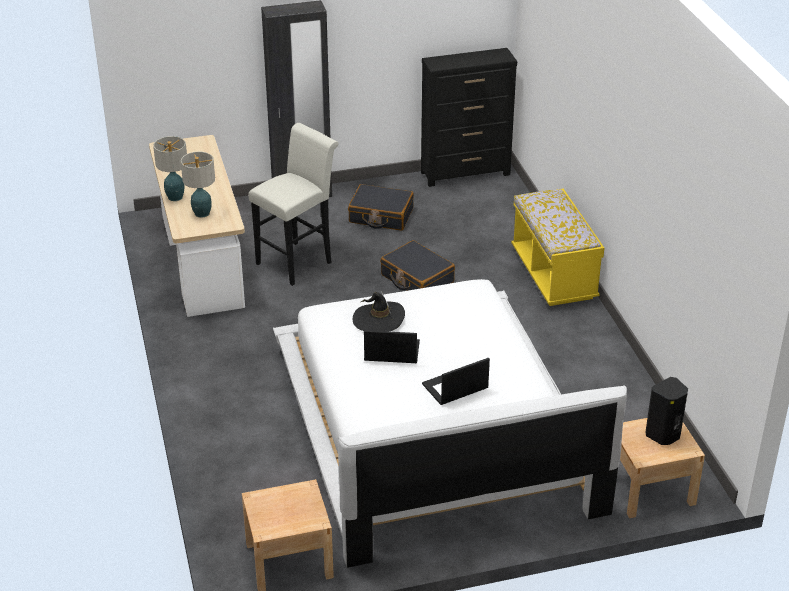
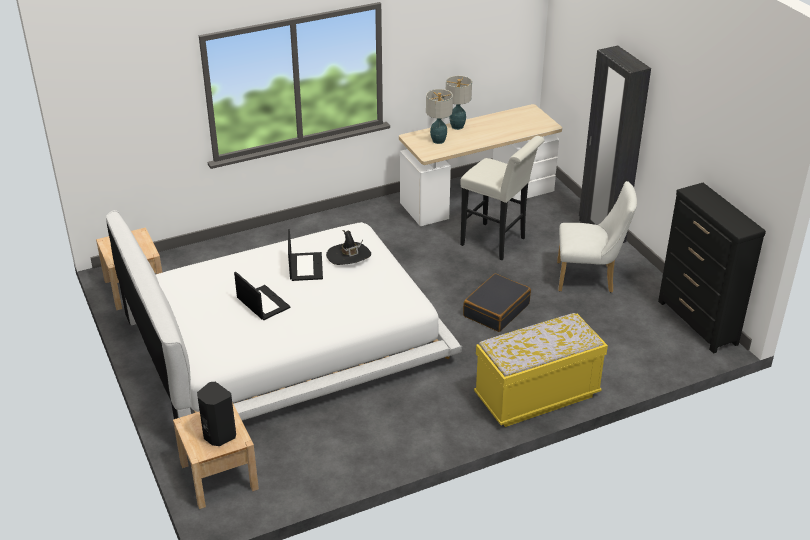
camera: 80 degrees right, 0 degrees up
black suitcase [348,184,414,231] -> white chair [557,181,637,293]

